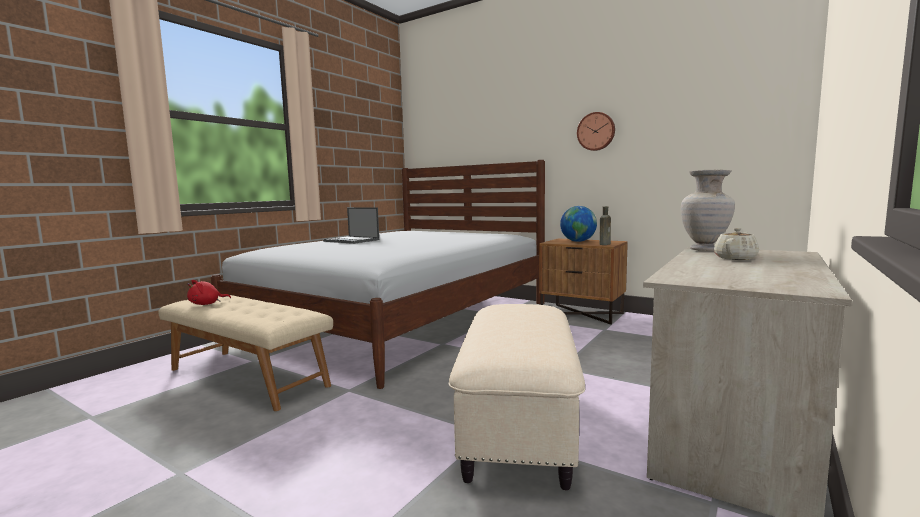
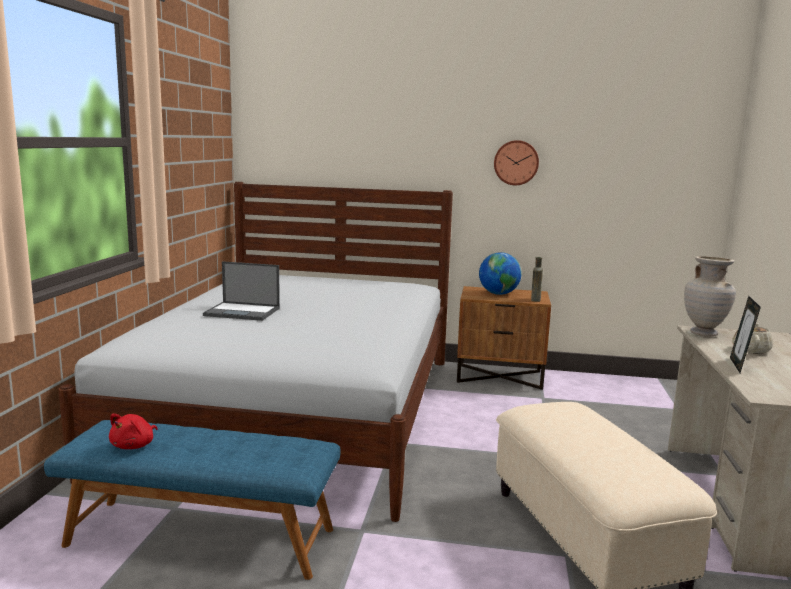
camera: 25 degrees left, 5 degrees up
beige bench [158,295,333,411] -> blue bench [44,420,341,580]
none -> picture frame [730,296,761,373]

